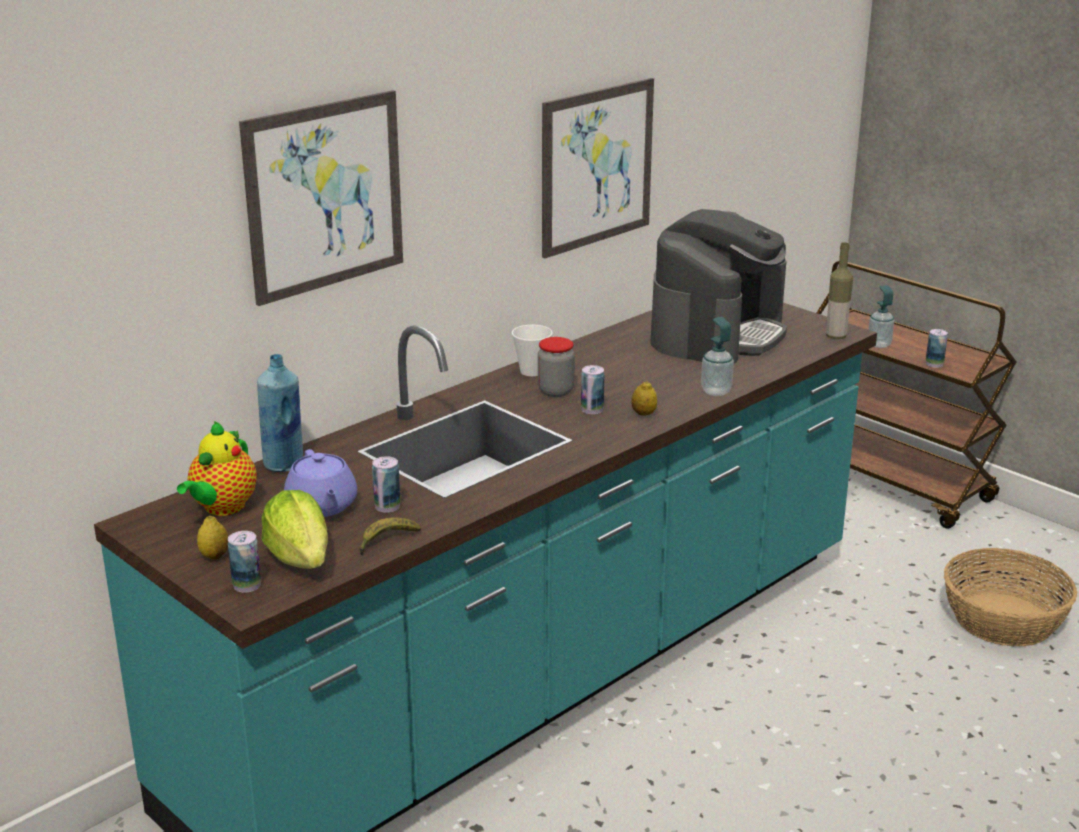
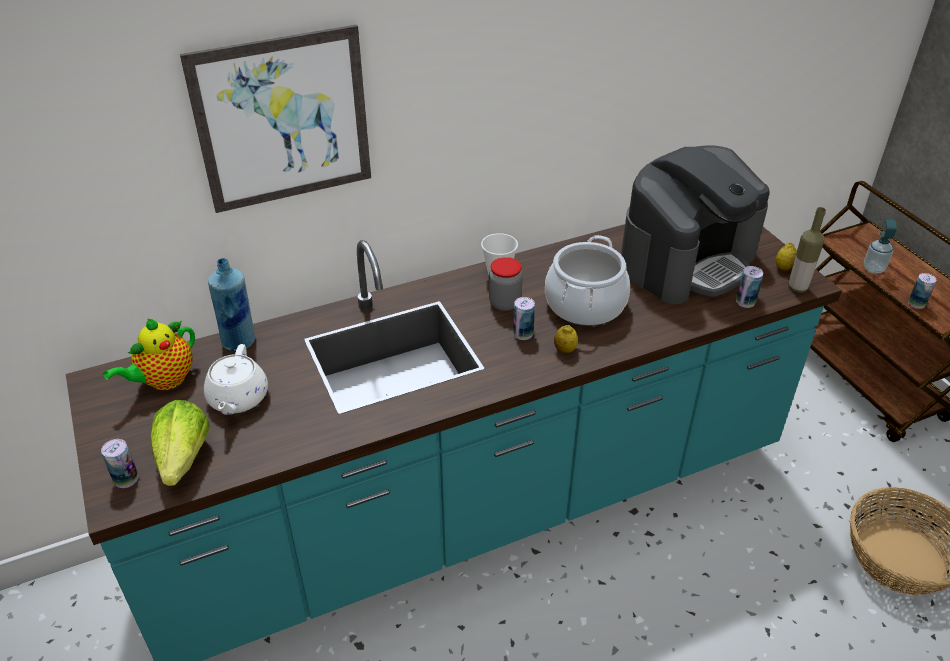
camera: 20 degrees right, 15 degrees up
lemon [197,516,228,560] -> lemon moved to [776,242,797,272]
purple teapot [284,449,357,517] -> white teapot [204,344,268,415]
banana [359,517,421,555] -> none
can [372,456,400,513] -> can moved to [736,266,763,308]
picture [542,78,654,258] -> none
soap dispenser [701,317,734,396] -> none
none -> cooking pot [545,235,630,326]

